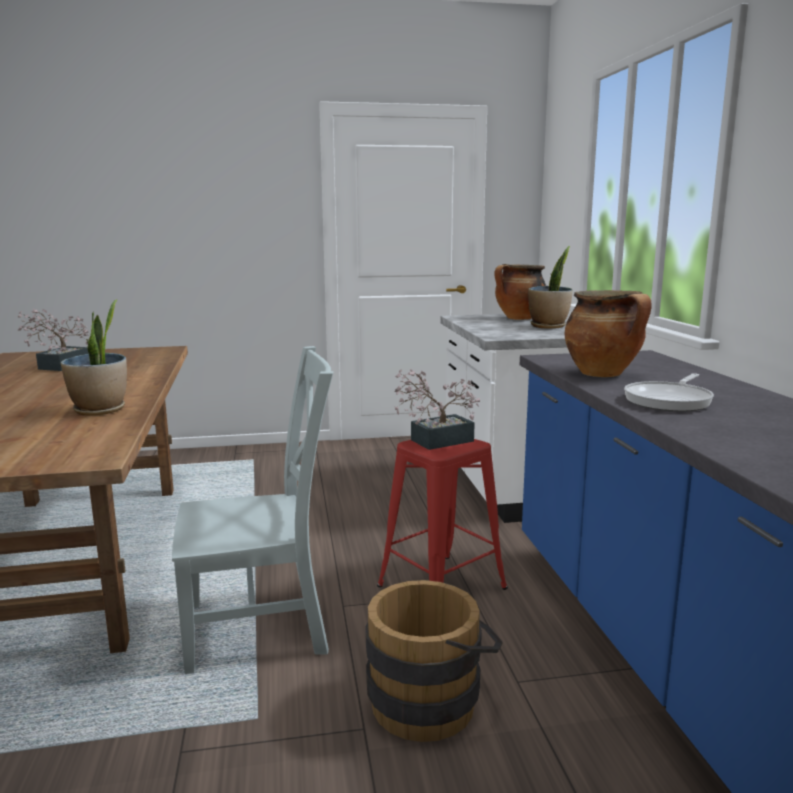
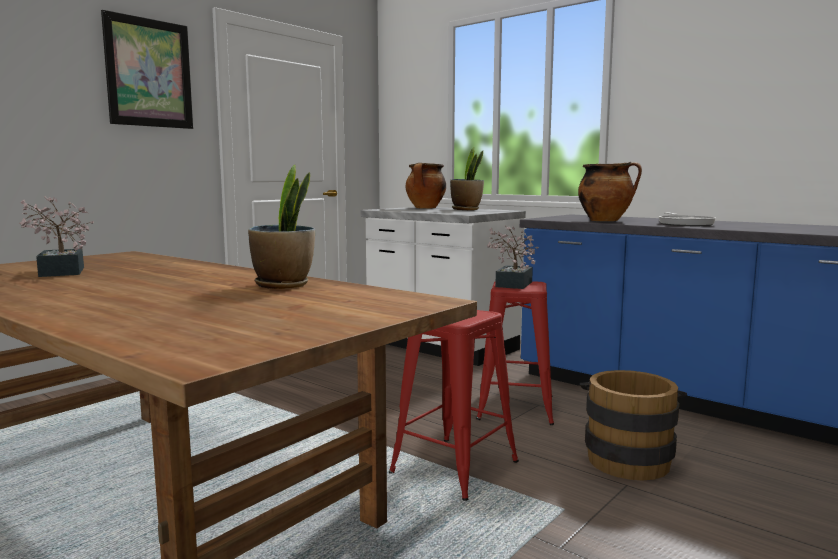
camera: 40 degrees left, 5 degrees down
grey chair [172,346,334,674] -> red stool [389,310,519,501]
none -> picture [101,10,193,129]

